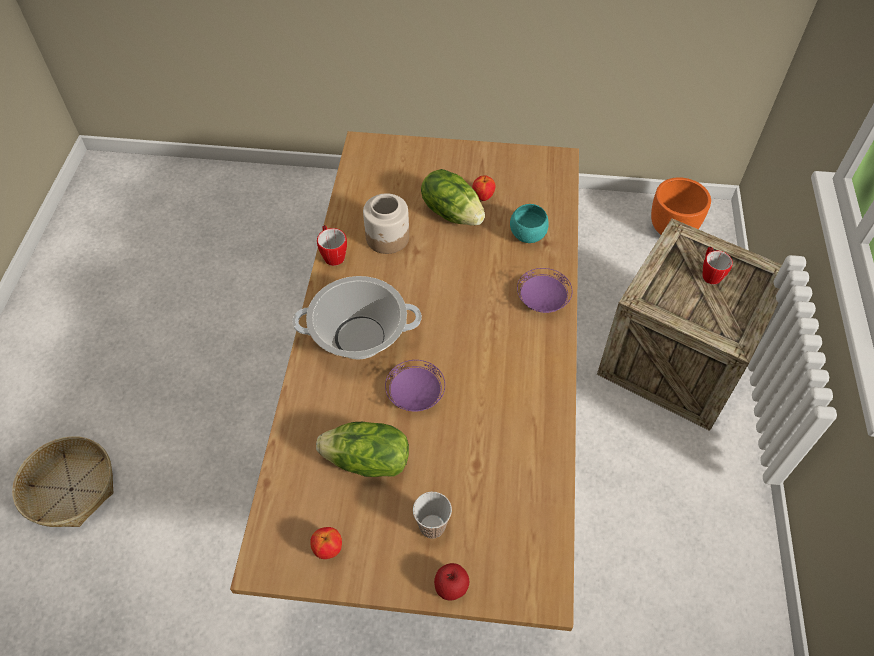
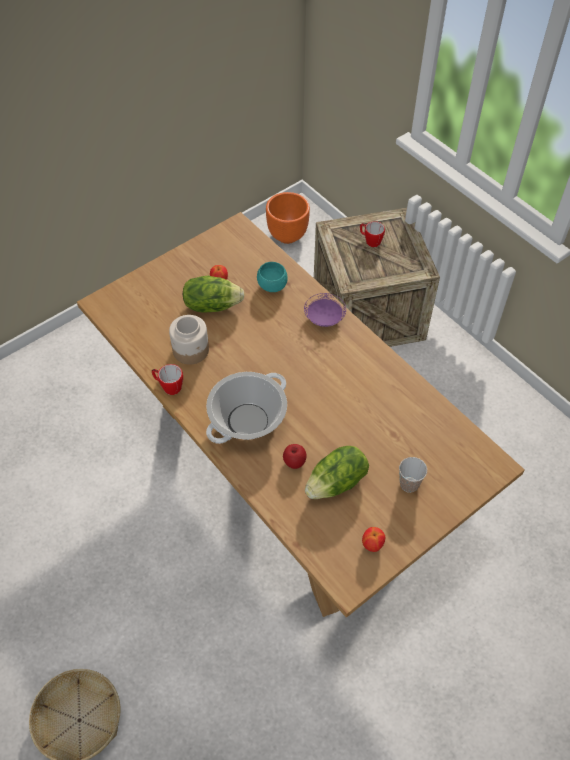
camera: 45 degrees left, 0 degrees up
purple plate [385,360,445,412] -> none
apple [434,563,469,600] -> apple moved to [283,444,307,469]

